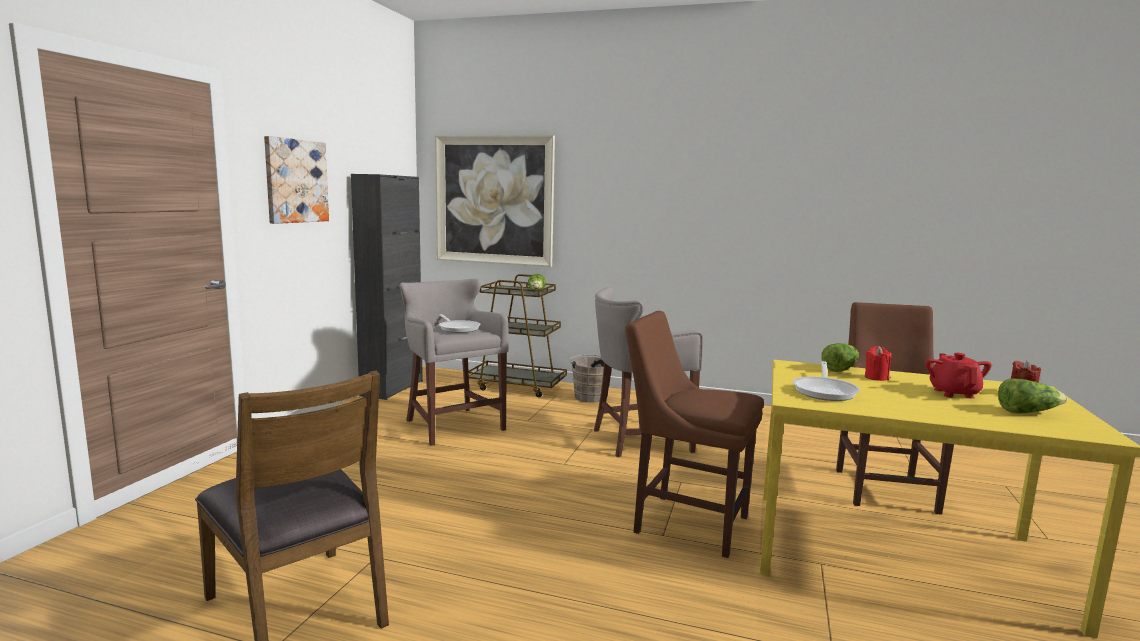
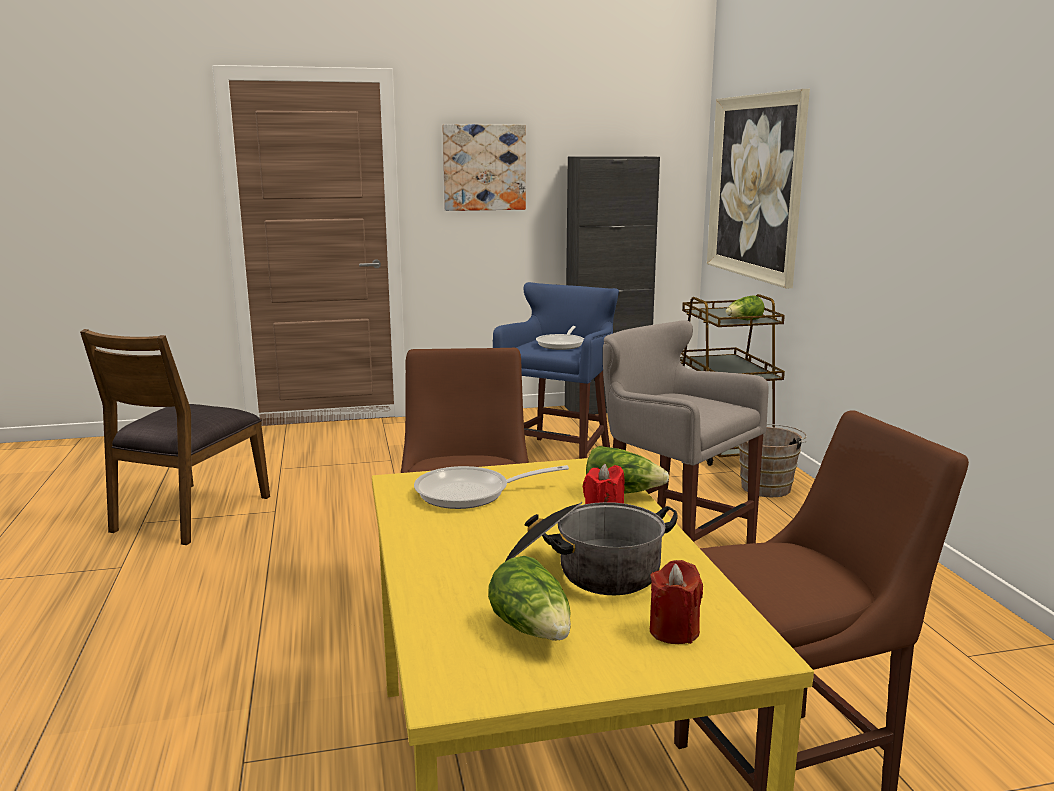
camera: 60 degrees right, 5 degrees up
grey stool [400,278,508,446] -> blue stool [493,282,619,459]
red teapot [925,353,992,399] -> cooking pot [505,502,677,595]

